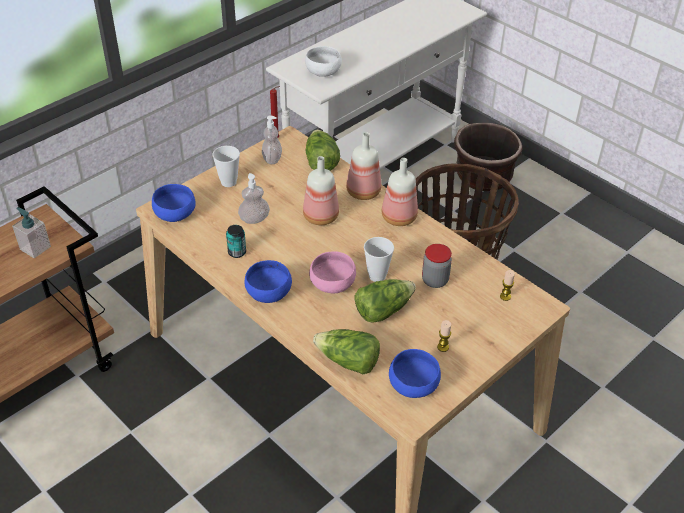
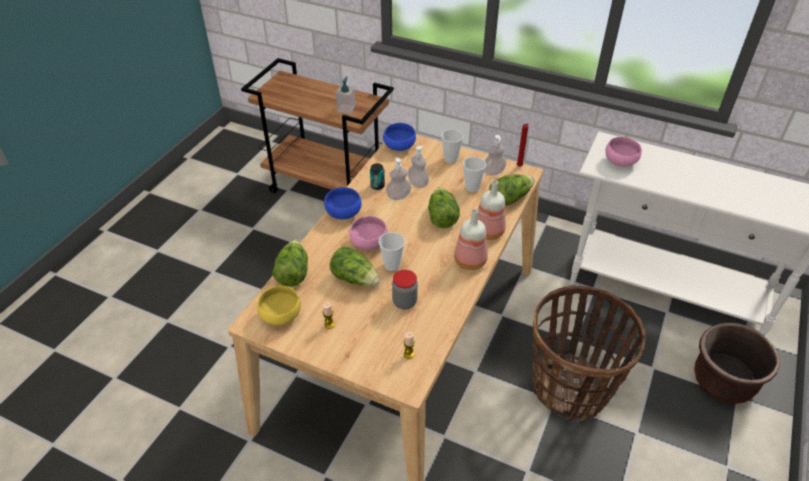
camera: 70 degrees right, 0 degrees up
bottle [303,156,339,225] -> lettuce [428,187,460,228]
white bowl [305,46,342,77] -> pink bowl [605,137,642,167]
blue bowl [389,349,441,398] -> yellow bowl [257,286,301,326]
none -> soap dispenser [386,158,411,200]
none -> cup [463,157,486,192]

